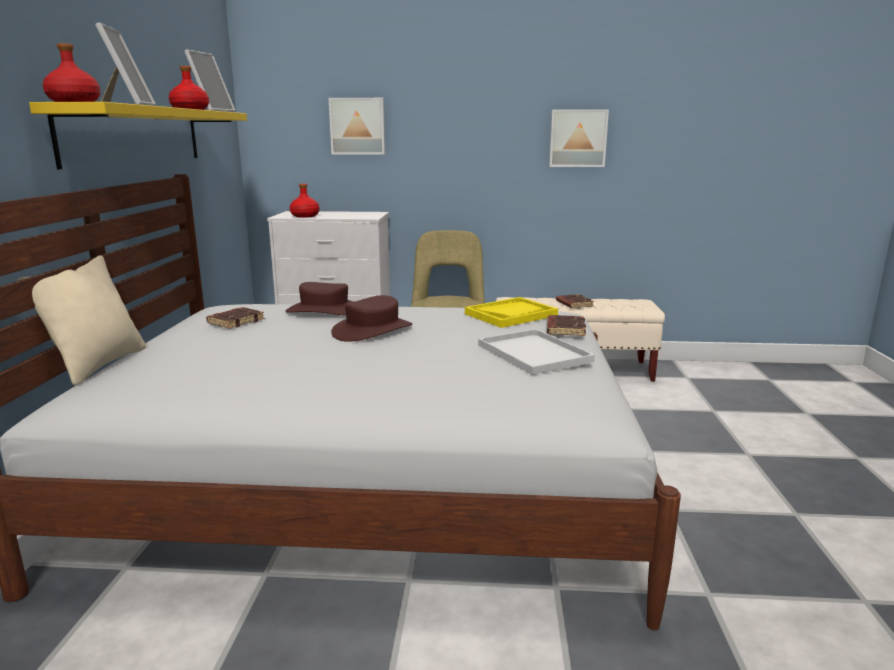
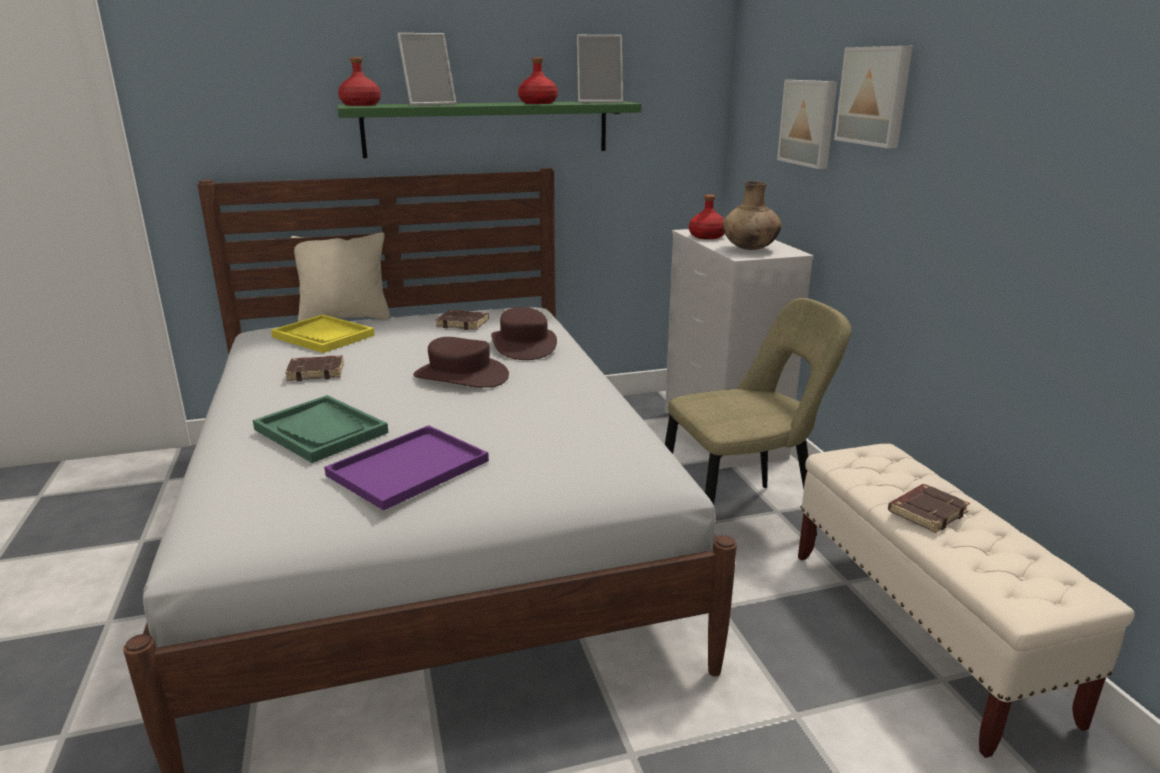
camera: 70 degrees right, 5 degrees up
yellow shelf [29,102,247,169] -> green shelf [337,101,642,158]
yellow tray [465,297,558,328] -> yellow tray moved to [271,315,375,353]
white tray [478,329,595,375] -> purple tray [324,425,489,511]
brown book [547,315,586,336] -> brown book moved to [285,355,343,381]
picture [549,109,609,167] -> picture moved to [834,46,913,148]
none -> green tray [253,395,388,463]
none -> brown vase [723,181,782,250]

